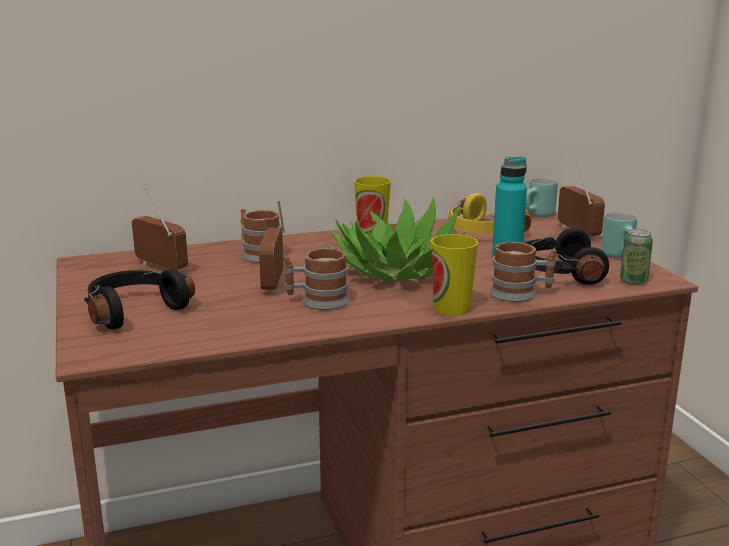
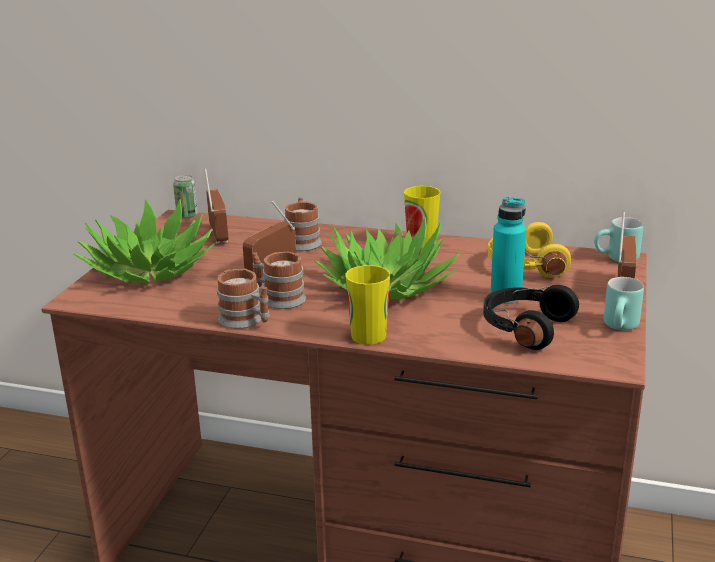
camera: 35 degrees right, 5 degrees up
black headphones [84,269,195,330] -> potted plant [73,199,215,283]
mug [490,241,557,302] -> mug moved to [217,269,269,329]
can [620,229,653,285] -> can moved to [173,175,198,219]

